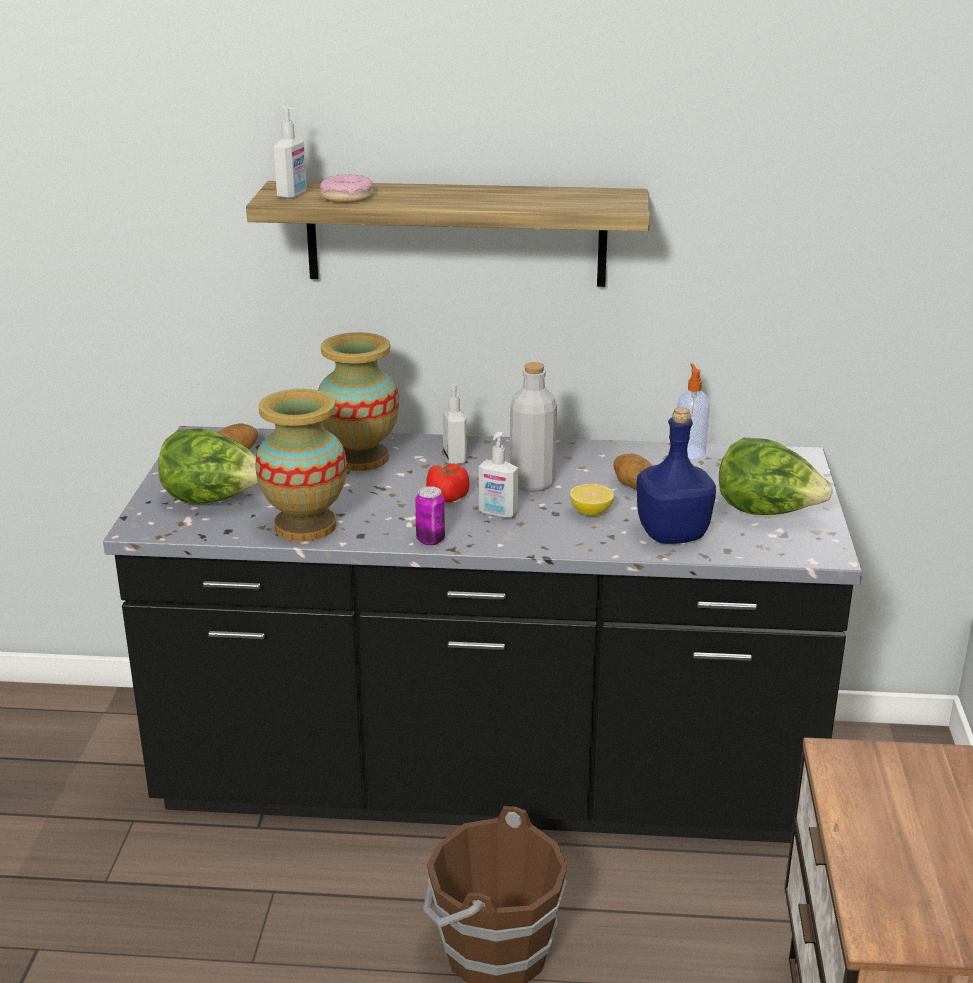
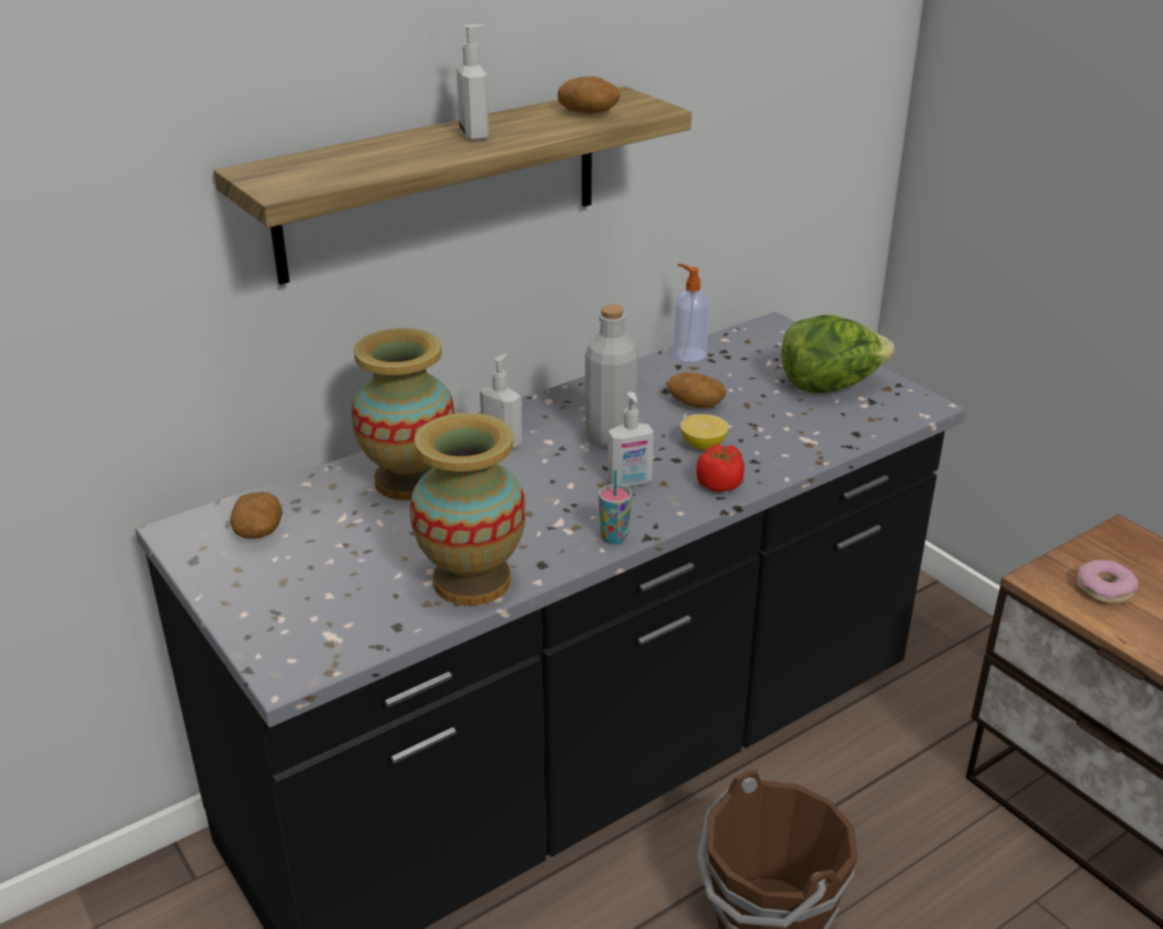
camera: 40 degrees left, 5 degrees up
lettuce [158,428,259,504] -> none
soap dispenser [274,106,307,199] -> soap dispenser moved to [456,24,489,141]
donut [320,174,373,203] -> donut moved to [1077,559,1138,604]
can [415,486,445,545] -> cup [598,470,632,544]
tomato [426,463,469,502] -> tomato moved to [696,444,744,493]
blue bottle [636,408,716,544] -> none
none -> potato [557,76,620,114]

